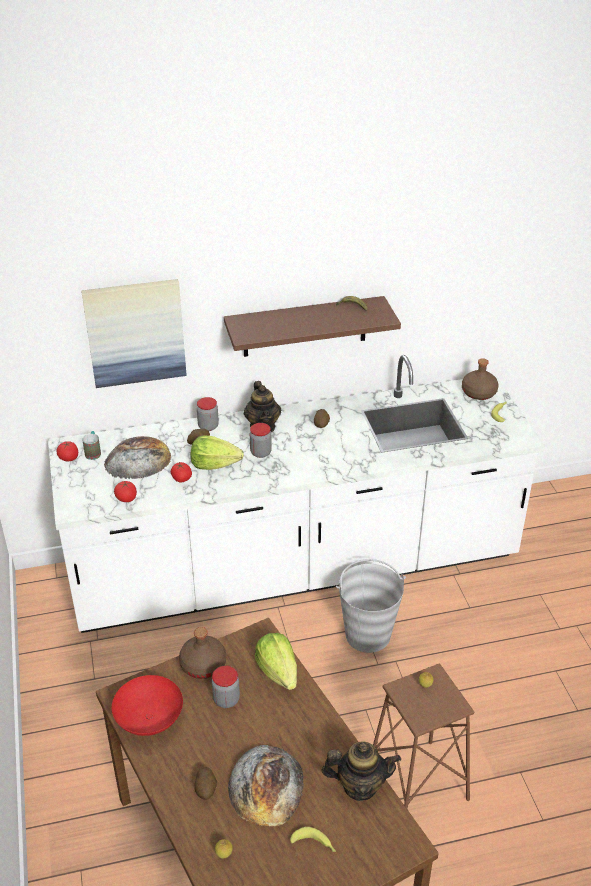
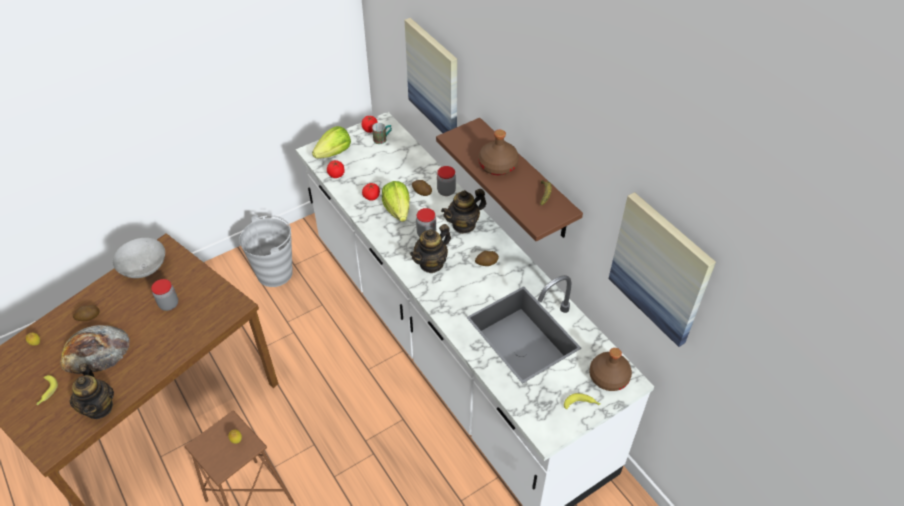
camera: 70 degrees right, 10 degrees up
bread [104,436,171,479] -> none
red bowl [112,675,183,736] -> grey bowl [113,238,165,278]
brown bottle [179,627,226,679] -> brown bottle moved to [478,130,519,175]
lettuce [255,633,297,690] -> lettuce moved to [312,126,351,158]
grey bucket [336,559,406,653] -> grey bucket moved to [239,215,293,287]
none -> teapot [410,224,451,273]
none -> picture [609,192,716,347]

